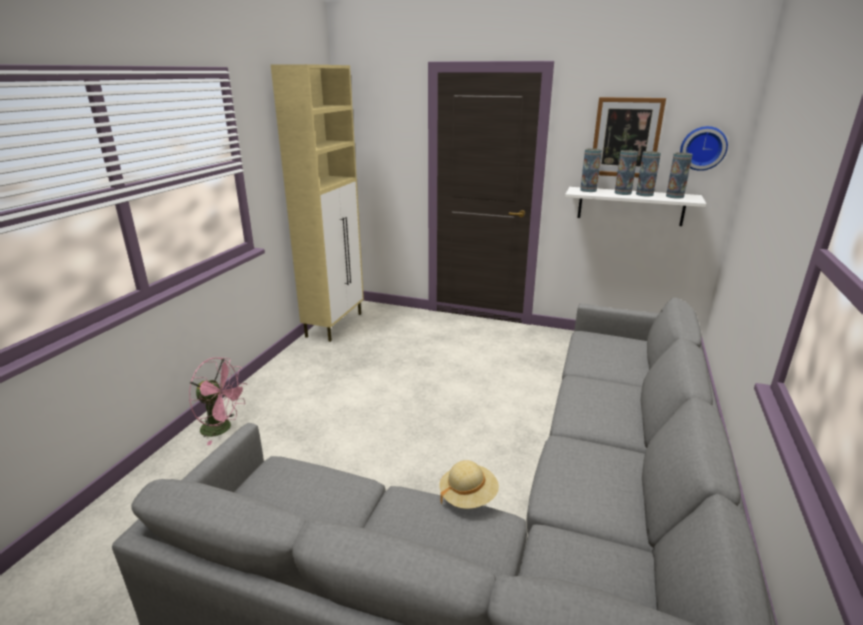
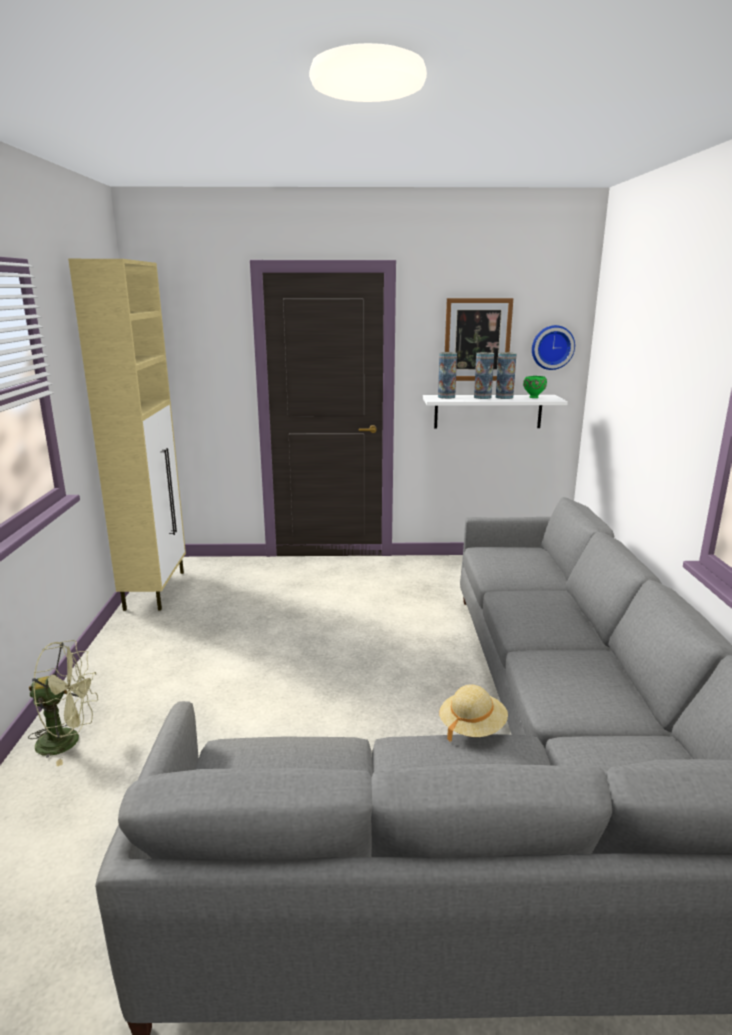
camera: 20 degrees left, 5 degrees down
pink fan [189,357,245,445] -> green fan [28,640,98,766]
vase [666,152,693,199] -> green bowl [523,376,547,398]

